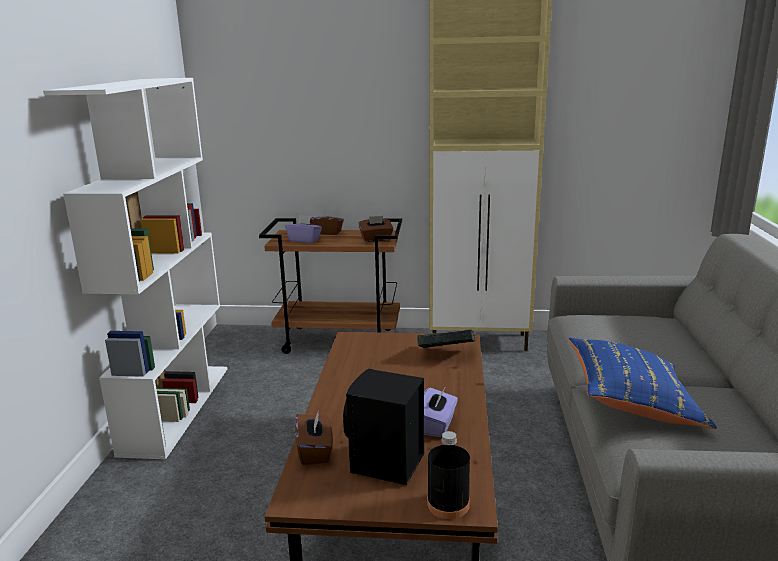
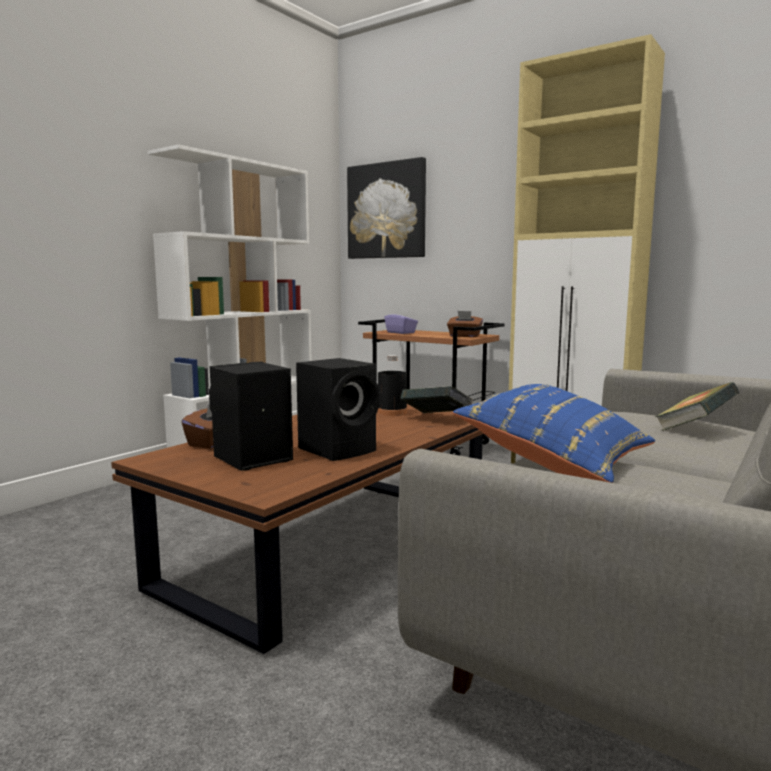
camera: 30 degrees right, 10 degrees down
brown tissue box [310,208,344,235] -> none
purple tissue box [424,388,458,438] -> black speaker [296,358,379,461]
black bottle [427,431,470,519] -> black bottle moved to [377,355,407,416]
none -> picture [347,157,426,259]
none -> book [655,382,739,431]

